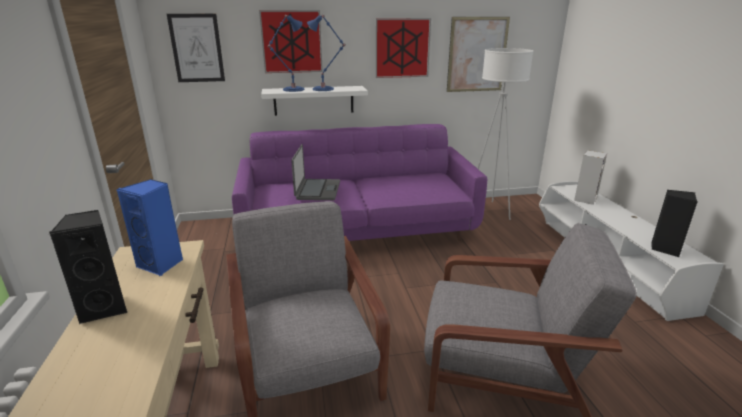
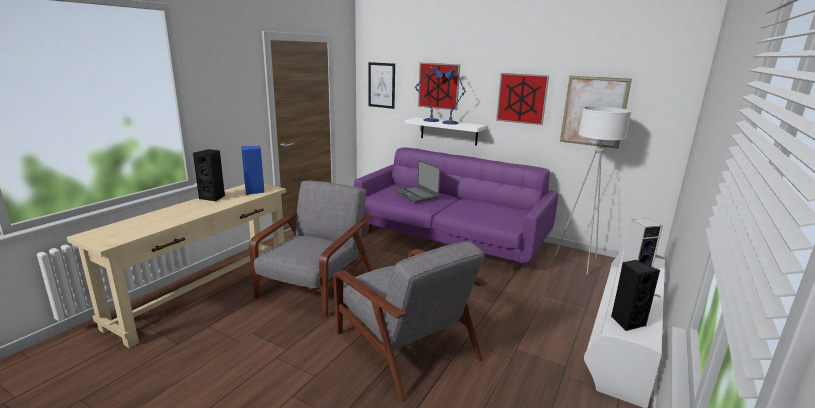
camera: 40 degrees right, 5 degrees down
laptop [291,144,340,200] -> laptop turned 105 degrees clockwise [395,160,441,203]

